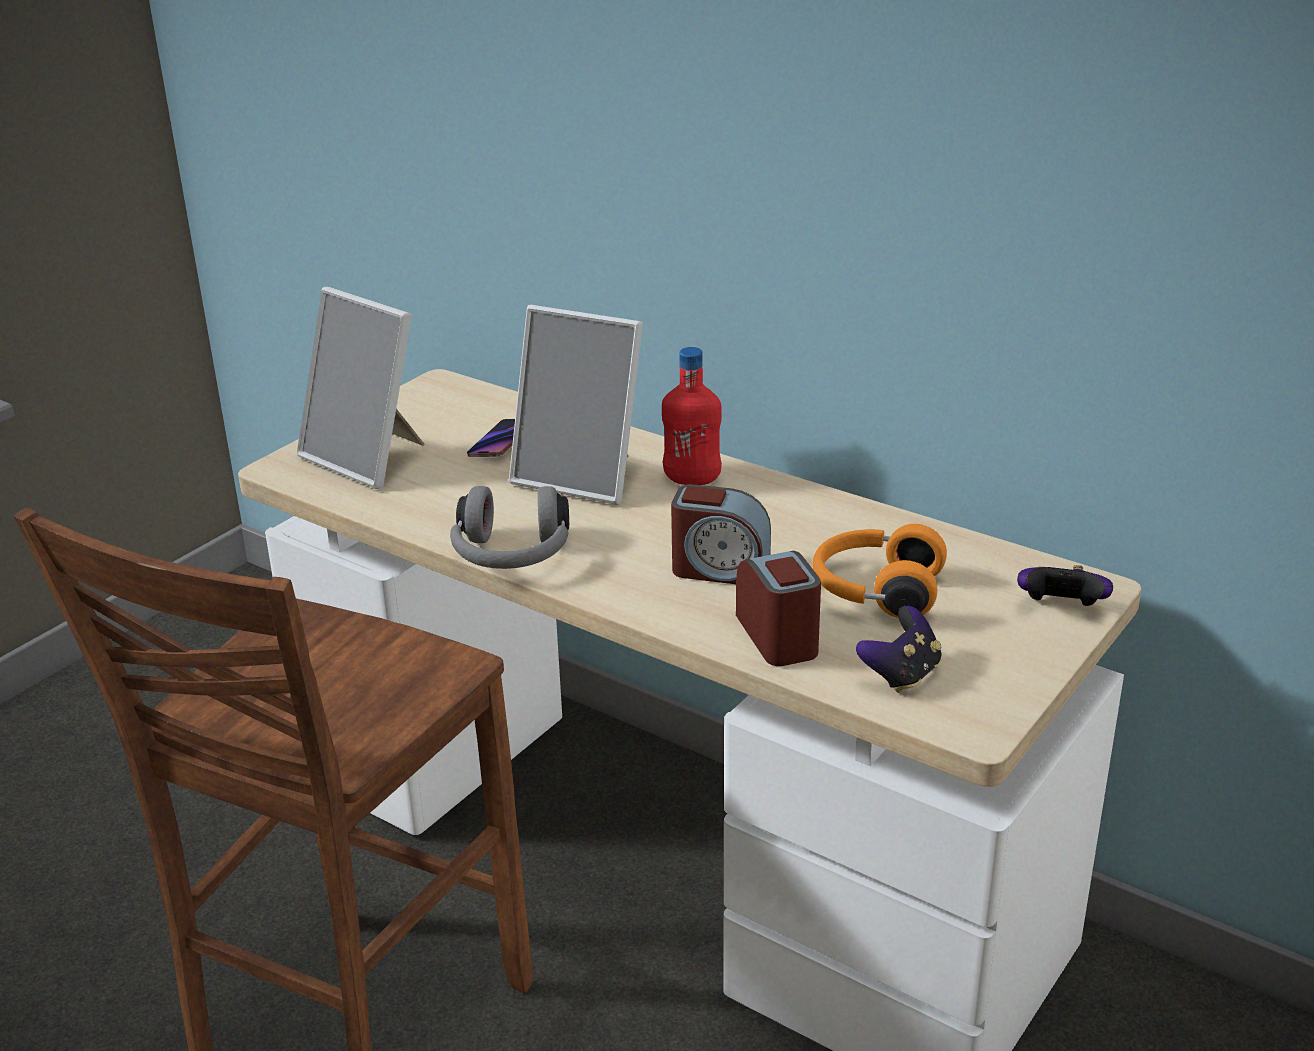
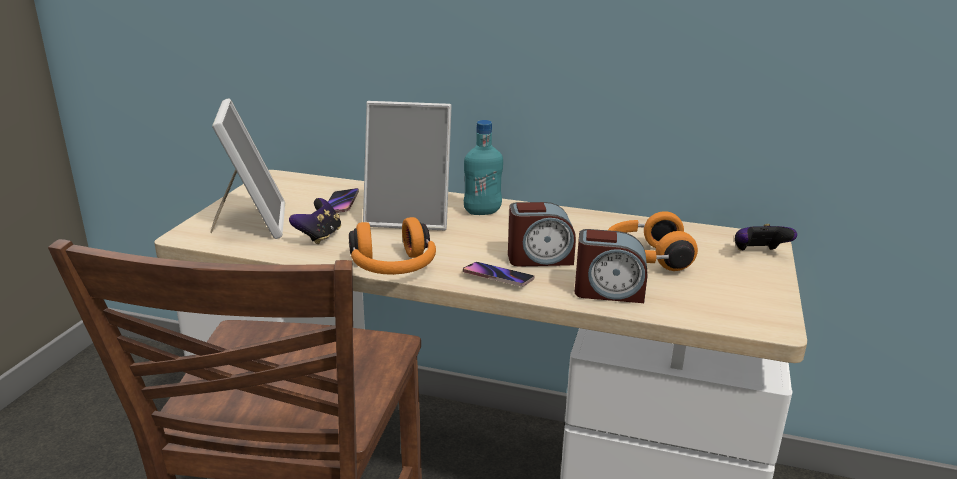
camera: 20 degrees left, 5 degrees down
picture frame [297,287,425,489] -> picture frame turned 120 degrees counterclockwise [210,99,285,239]
grey headphones [450,486,569,569] -> orange headphones [349,217,436,275]
red bottle [662,347,722,485] -> turquoise bottle [464,120,503,215]
alarm clock [736,551,821,666] -> alarm clock turned 135 degrees clockwise [575,229,647,303]
game controller [856,606,941,693] -> game controller moved to [289,198,341,244]
none -> phone [463,262,535,286]

